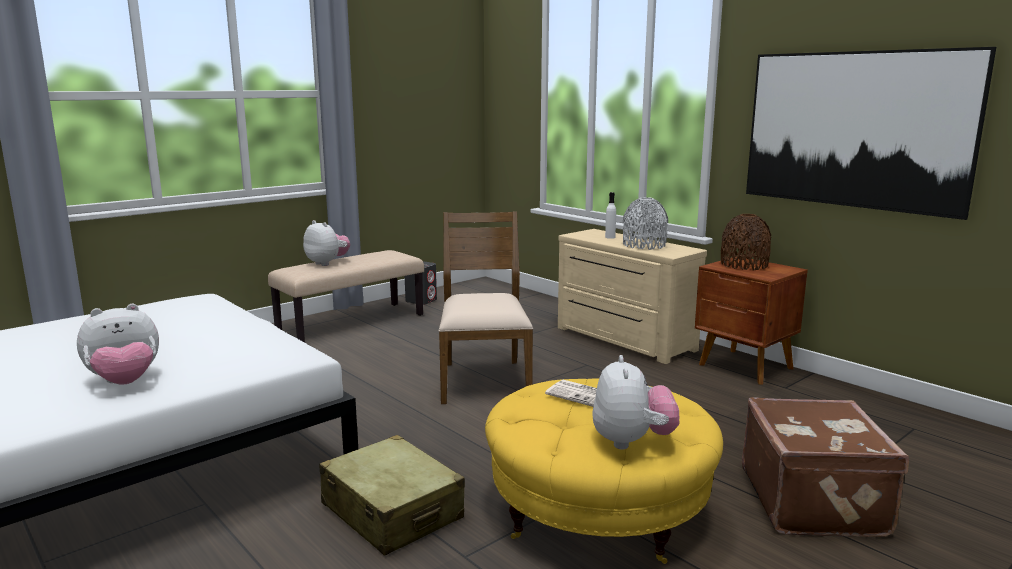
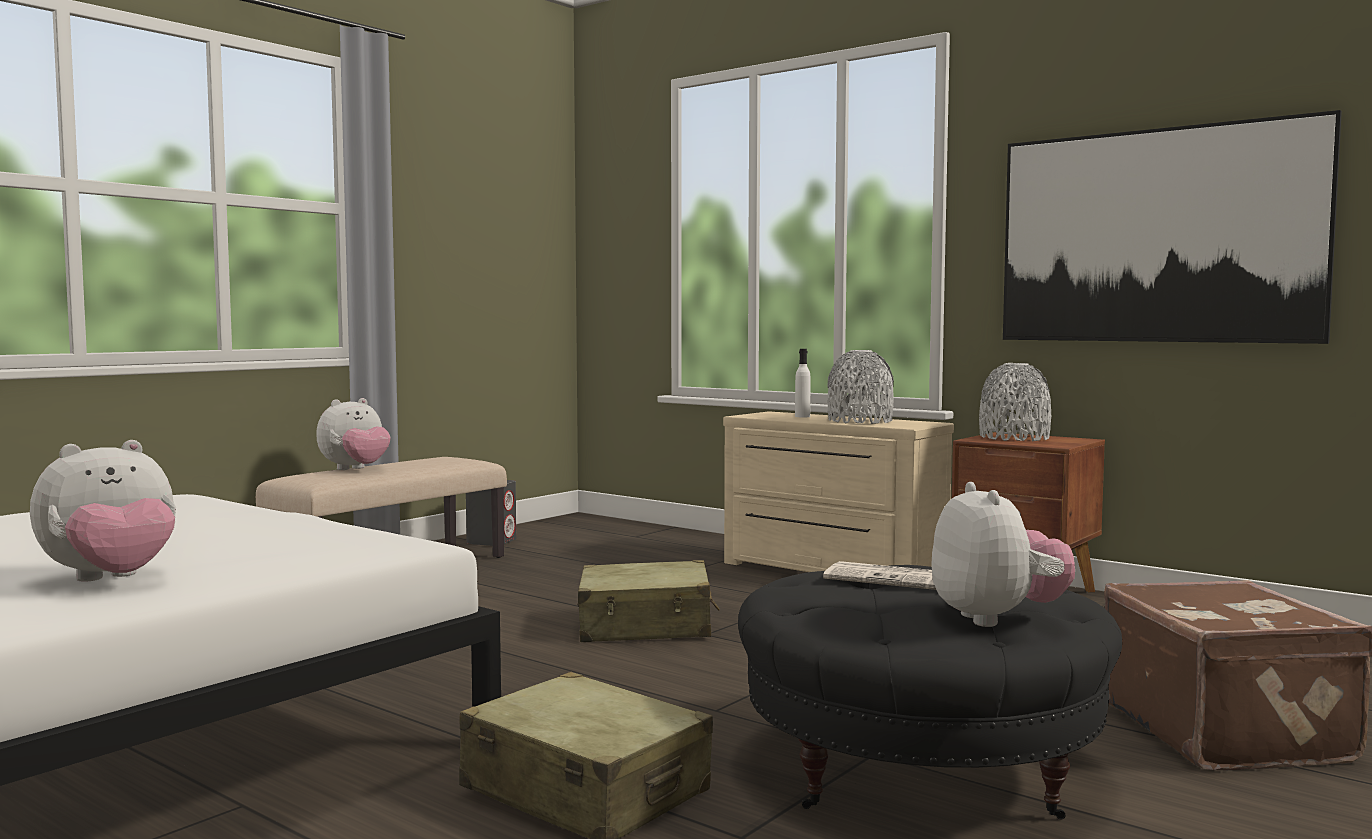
camera: 10 degrees left, 10 degrees down
plush toy [303,220,350,266] -> plush toy turned 105 degrees clockwise [316,398,391,470]
brown chair [439,211,533,404] -> beige suitcase [578,560,720,642]
yellow ottoman [485,378,723,564] -> black ottoman [738,565,1122,820]
brown vase [721,214,771,270] -> grey vase [979,363,1051,441]

